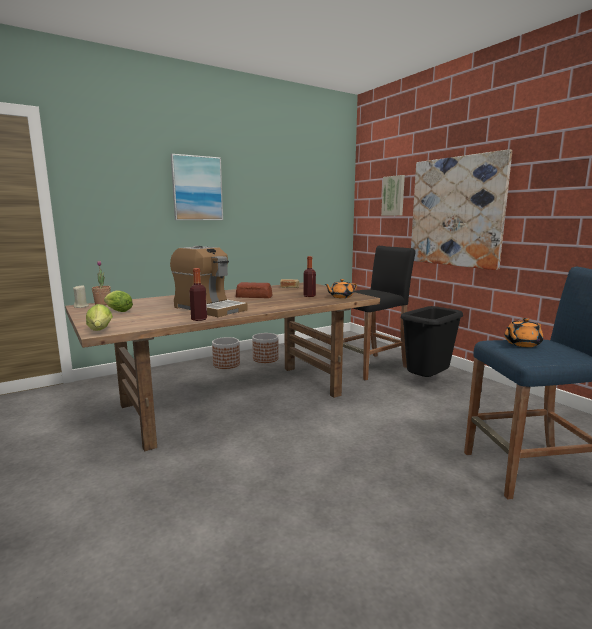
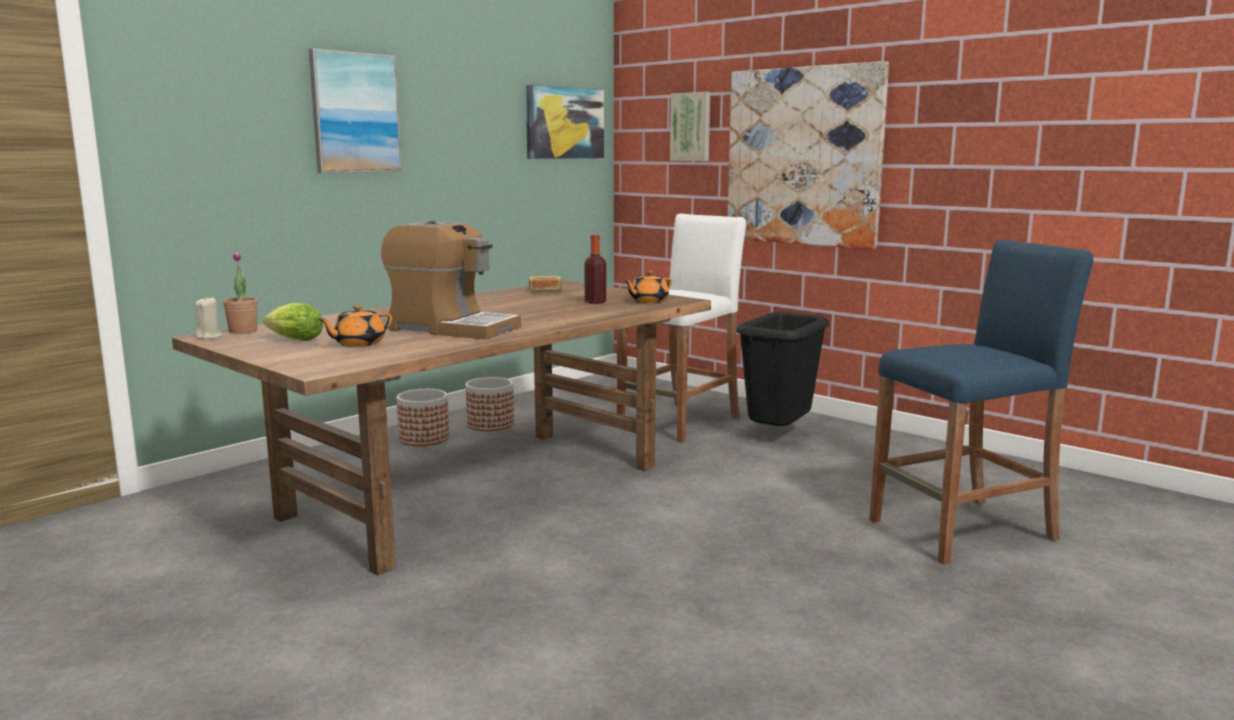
camera: 15 degrees left, 0 degrees up
lettuce [86,304,113,331] -> none
bottle [189,268,207,321] -> none
bread [236,282,272,298] -> none
black stool [343,246,415,381] -> white stool [617,214,746,443]
orange teapot [505,318,543,347] -> orange teapot moved to [318,305,392,347]
none -> picture [526,85,604,159]

